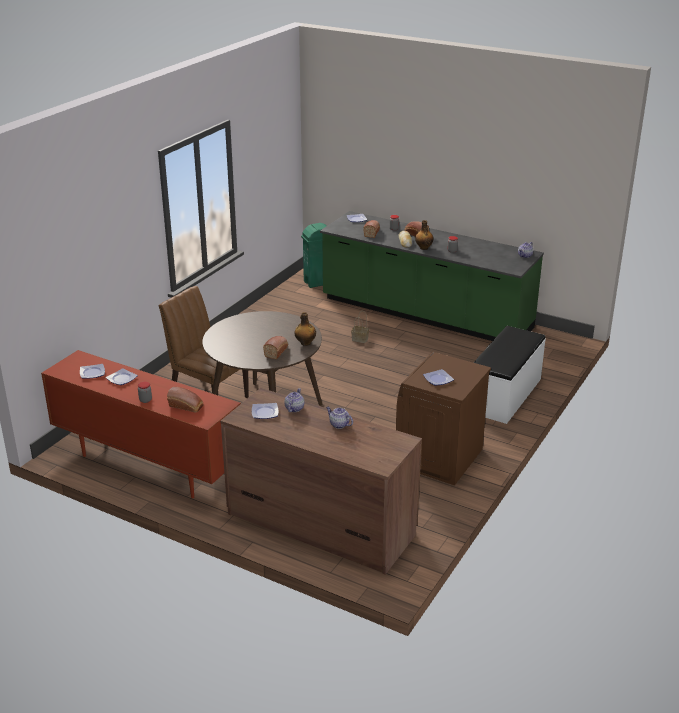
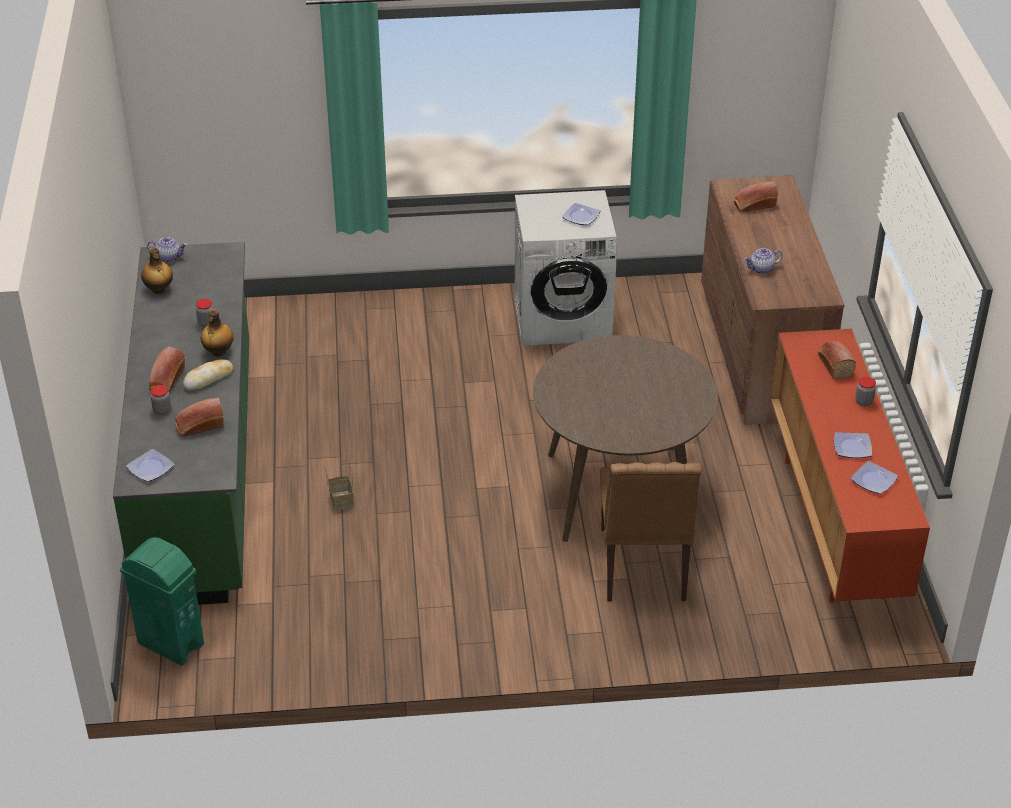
camera: 125 degrees left, 10 degrees up
plate [252,403,279,419] -> none
bread [263,336,288,359] -> bread moved to [734,182,778,212]
bottle [294,312,316,346] -> bottle moved to [141,247,173,294]
teapot [326,407,353,429] -> none
brown washing machine [396,352,491,485] -> white washing machine [515,190,617,346]
white bench [473,326,546,424] -> none

